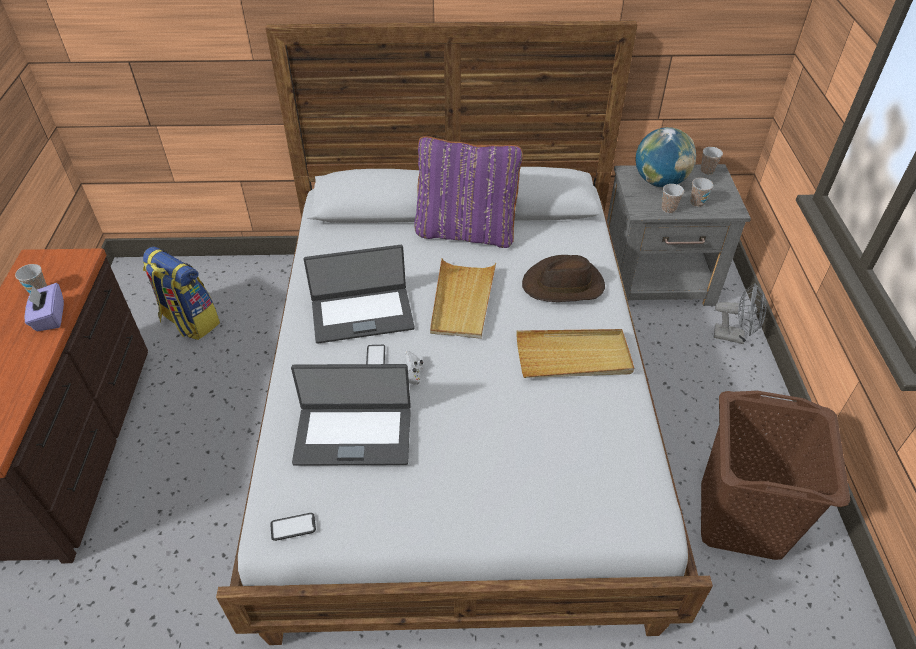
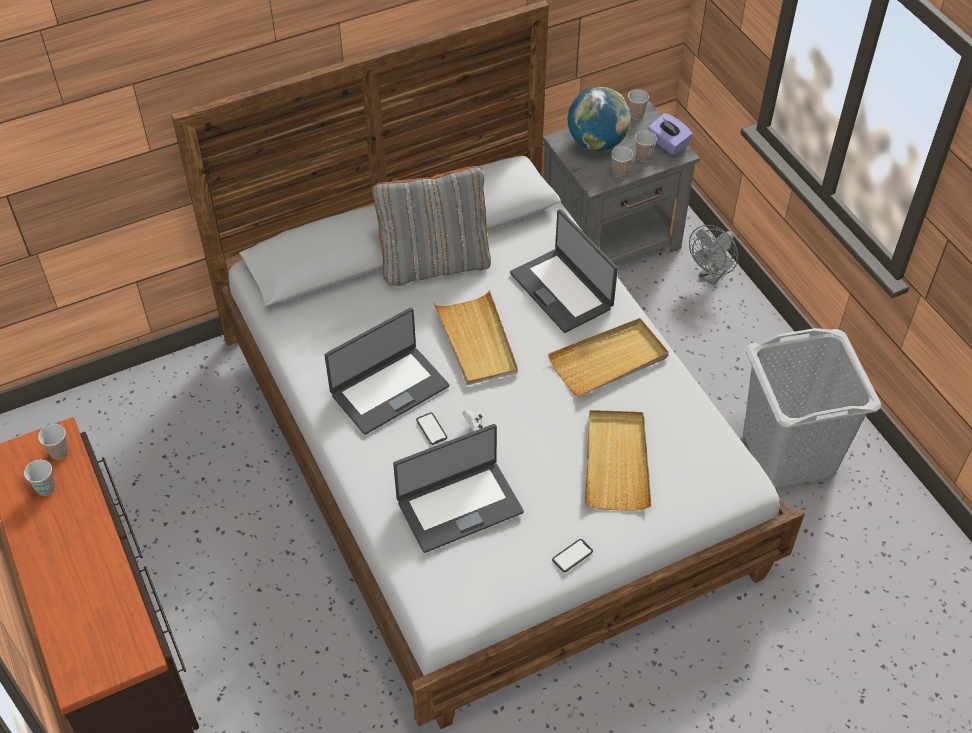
camera: 25 degrees left, 5 degrees up
purple tissue box [24,283,64,331] -> purple tissue box moved to [648,113,693,155]
backpack [143,247,220,340] -> none
phone [270,513,316,541] -> phone moved to [552,539,593,572]
purple pillow [414,136,523,248] -> grey pillow [372,166,491,286]
brown hat [522,255,605,302] -> laptop [510,209,618,333]
brown laundry basket [701,391,850,560] -> grey laundry basket [743,328,881,488]
grey fan [714,283,766,344] -> grey fan turned 135 degrees clockwise [689,225,738,285]
none -> cup [38,424,68,460]
none -> beige tray [585,410,652,511]

